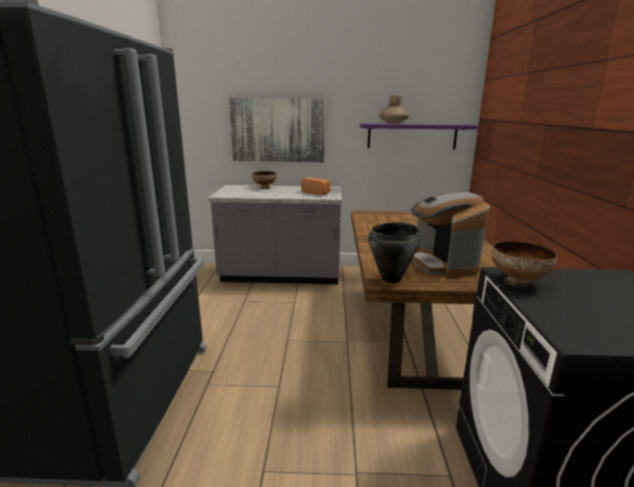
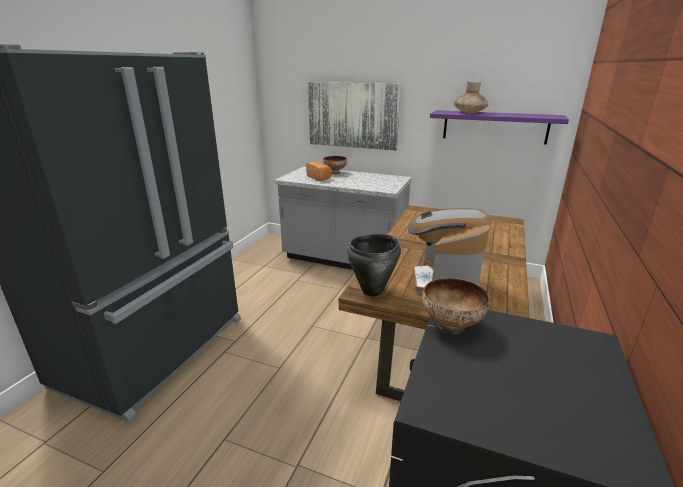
camera: 20 degrees right, 5 degrees up
bread [301,178,331,196] -> bread moved to [306,162,331,181]

